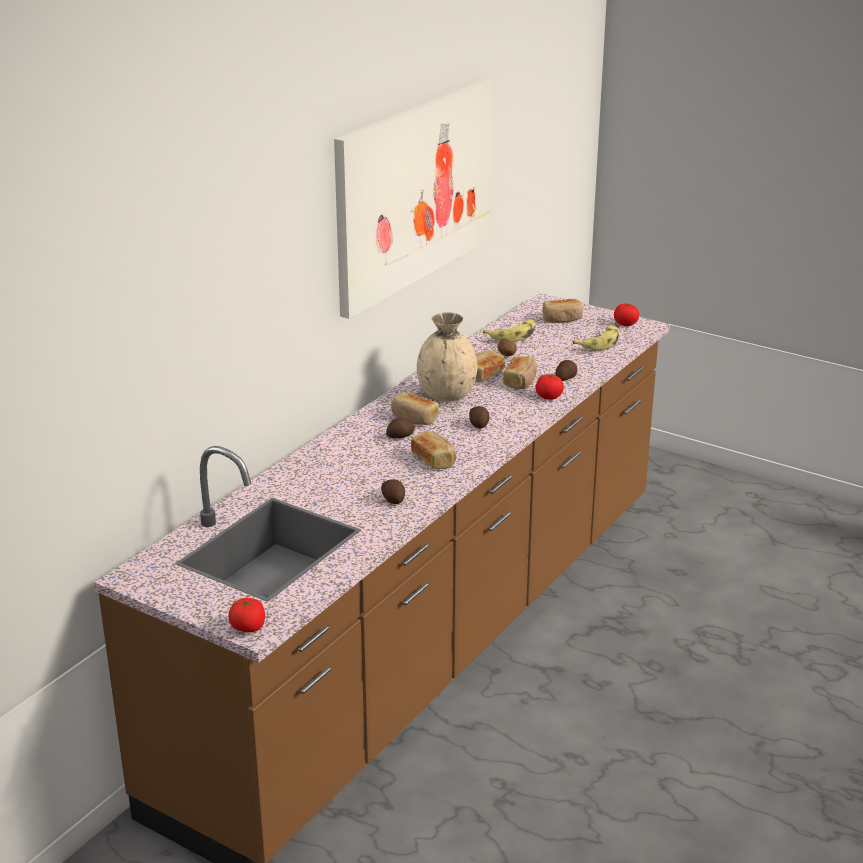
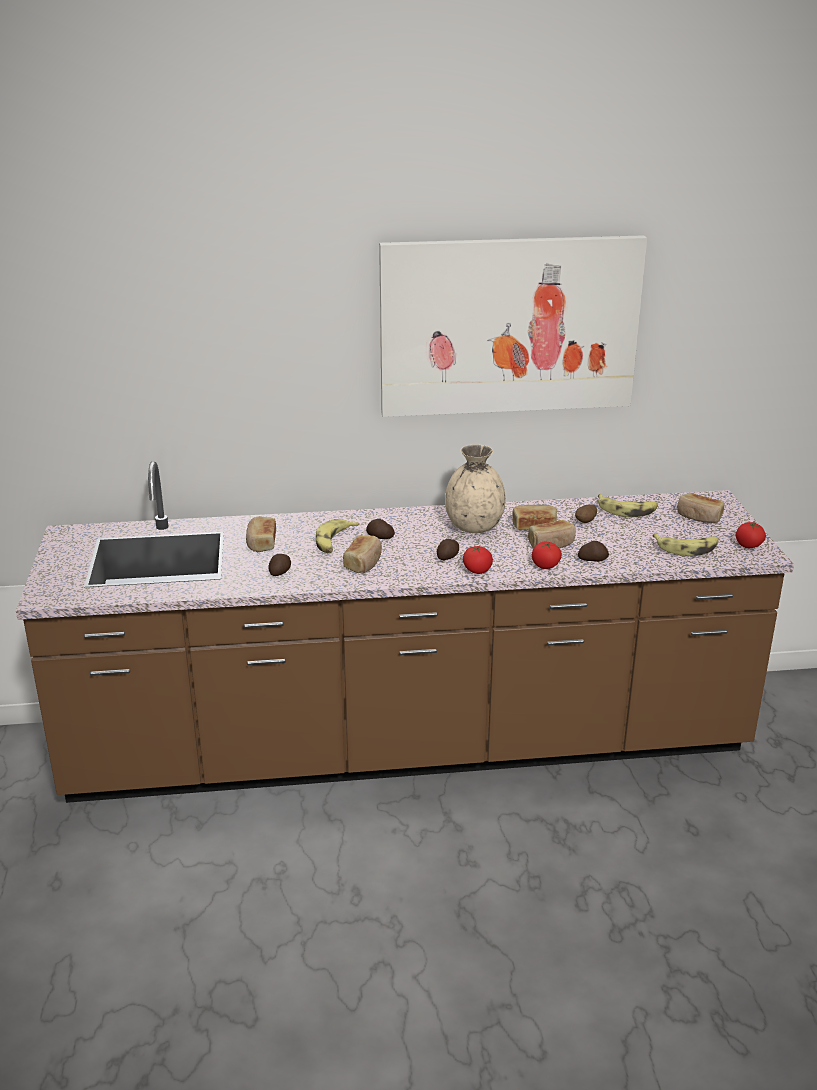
camera: 50 degrees right, 0 degrees up
tomato [228,598,265,633] -> tomato moved to [463,546,493,574]
bread [391,392,439,425] -> bread moved to [246,516,276,552]
none -> banana [316,519,360,553]

